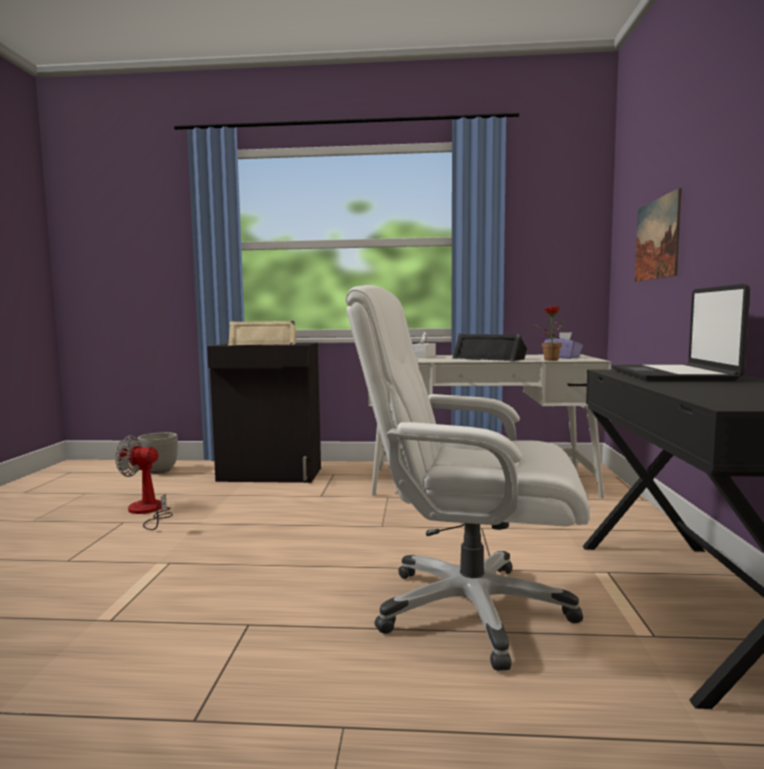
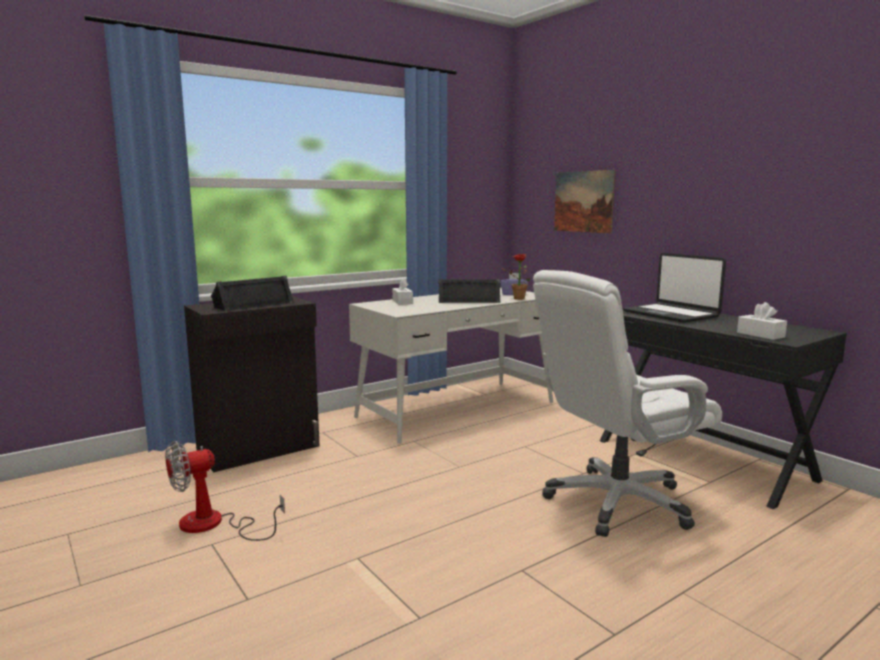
camera: 40 degrees left, 5 degrees up
planter [138,432,178,474] -> none
beige speaker [228,321,296,346] -> black speaker [211,276,294,311]
none -> white tissue box [737,302,787,340]

